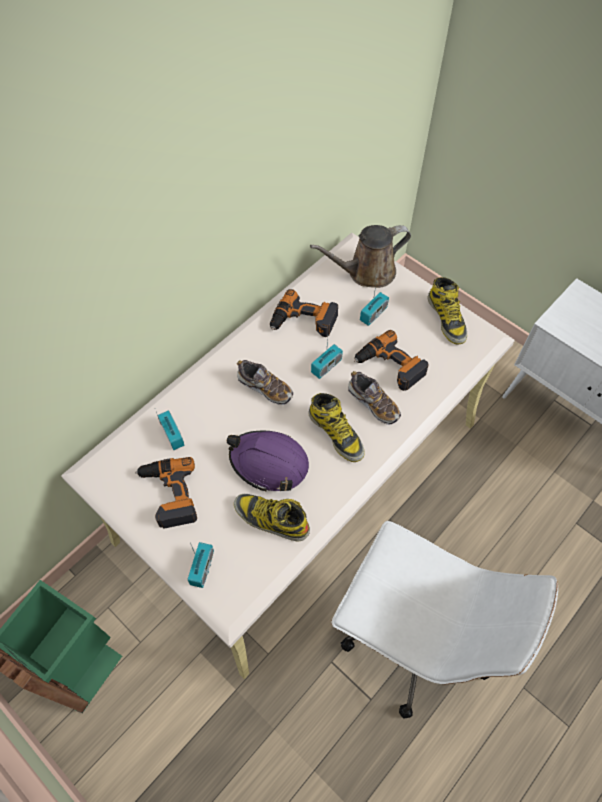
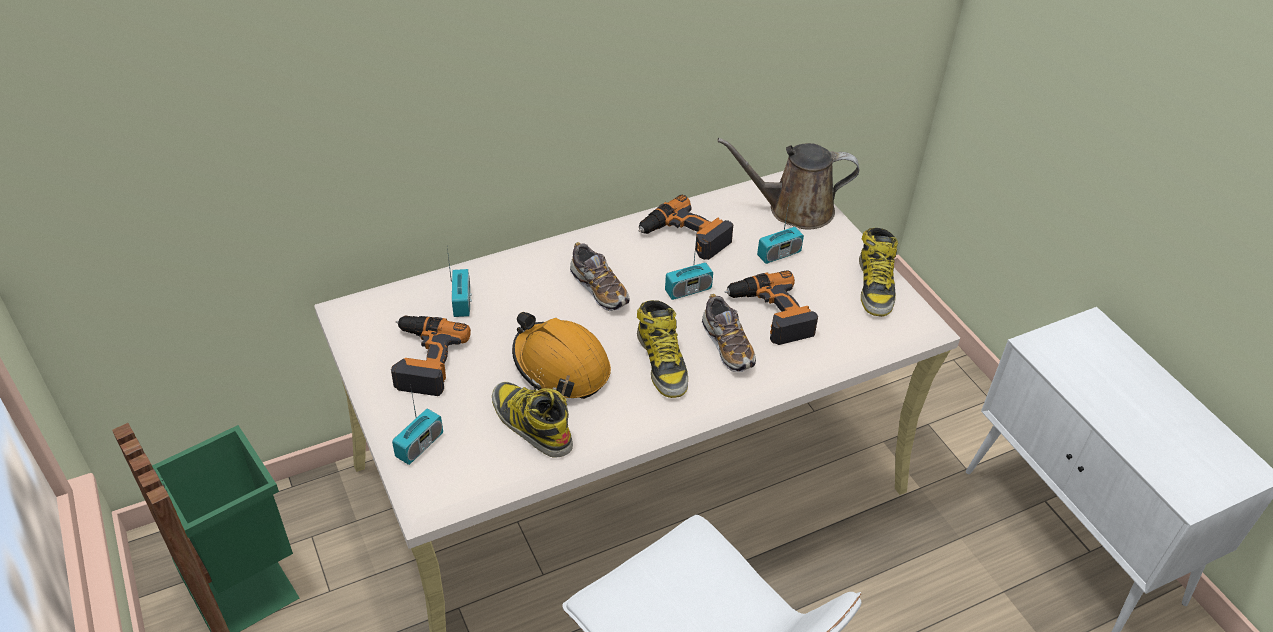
camera: 20 degrees right, 15 degrees down
purple hard hat [227,431,309,491] -> orange hard hat [512,312,611,399]

